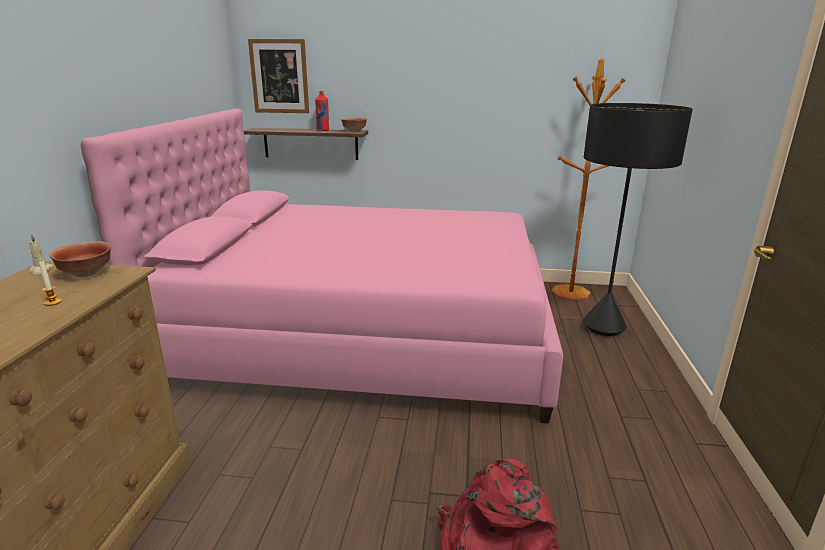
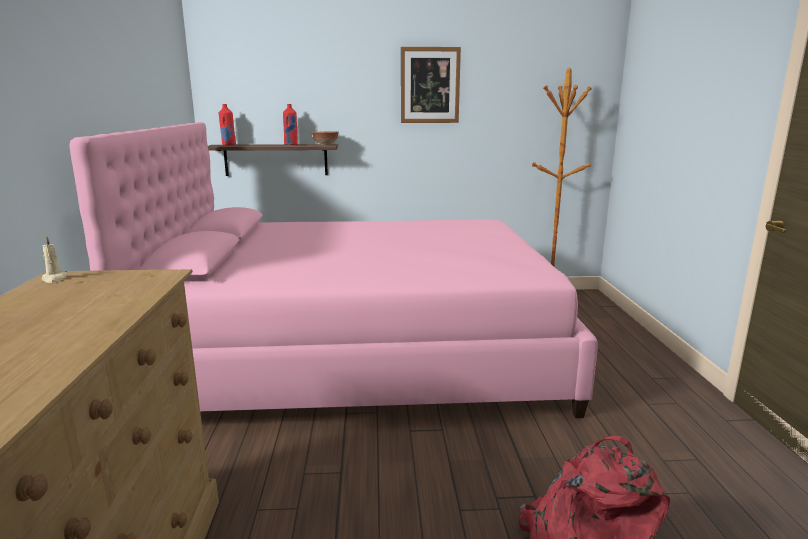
camera: 10 degrees left, 5 degrees down
candle [39,261,62,306] -> none
bowl [49,241,111,277] -> none
picture [248,39,309,113] -> picture moved to [401,47,461,123]
black floor lamp [583,103,693,336] -> none
none -> red bottle [219,104,236,146]

